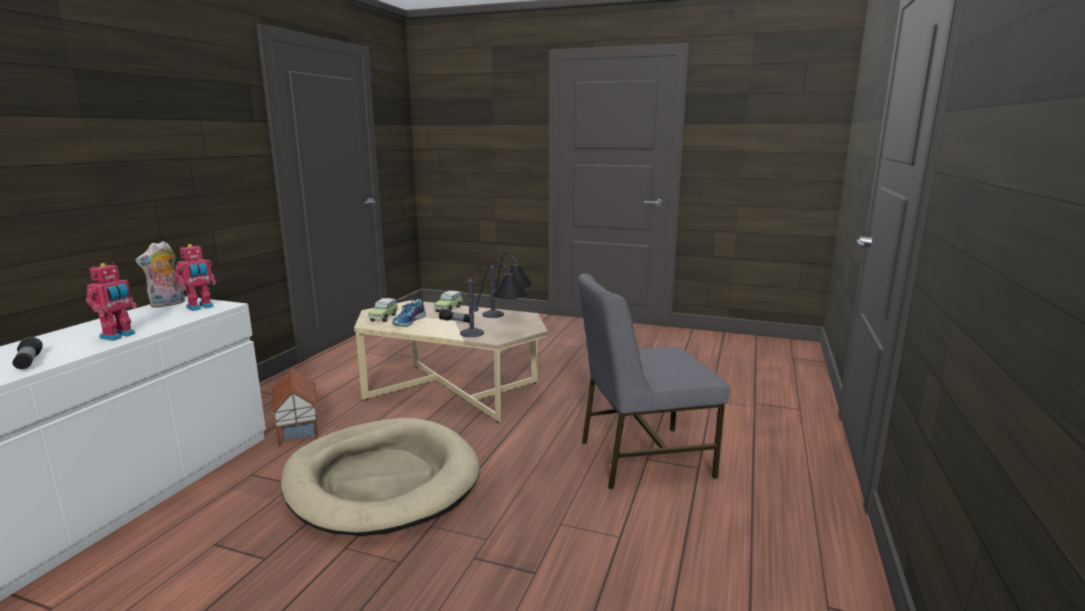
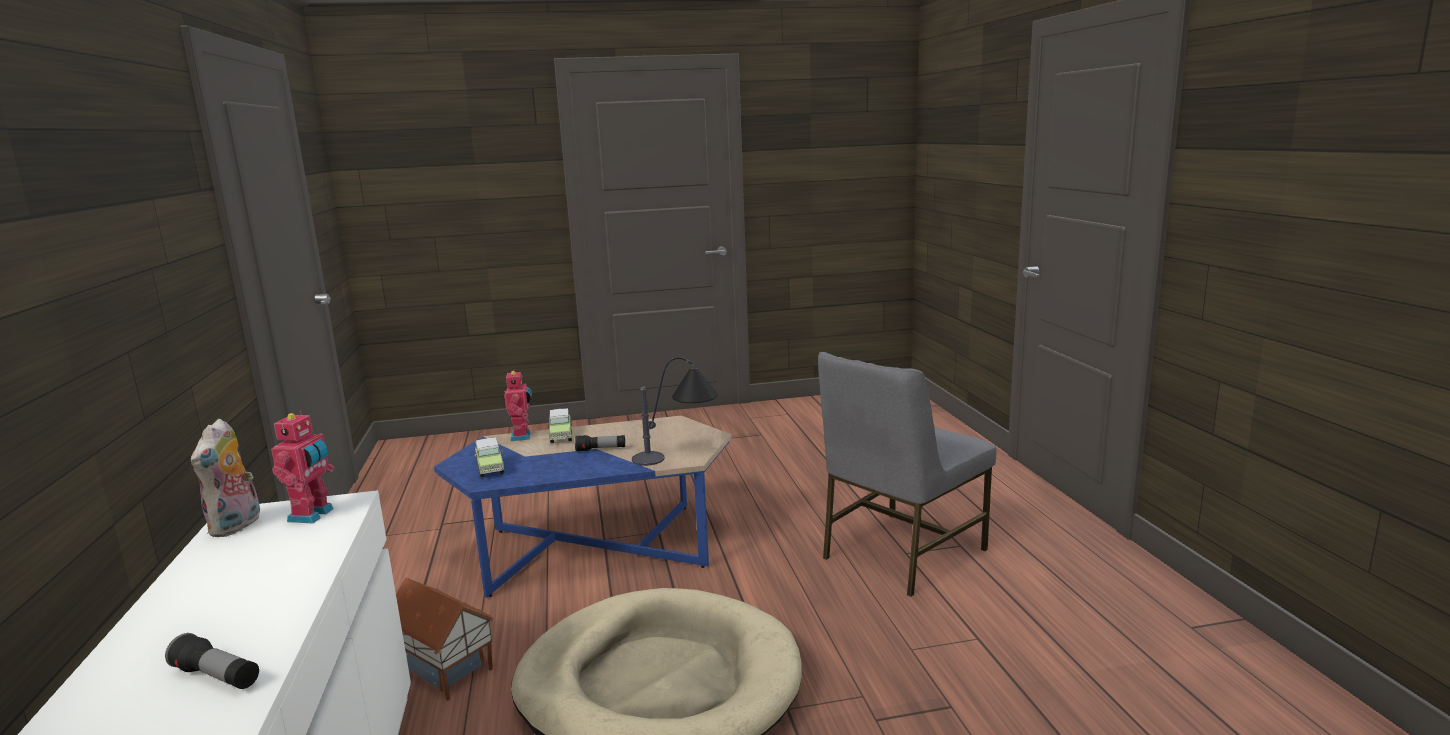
camera: 30 degrees left, 0 degrees up
toy robot [86,262,137,341] -> toy robot moved to [504,370,532,441]
beige coffee table [354,300,548,423] -> blue coffee table [434,416,731,598]
shoe [392,299,426,327] -> none
table lamp [482,253,532,318] -> none

